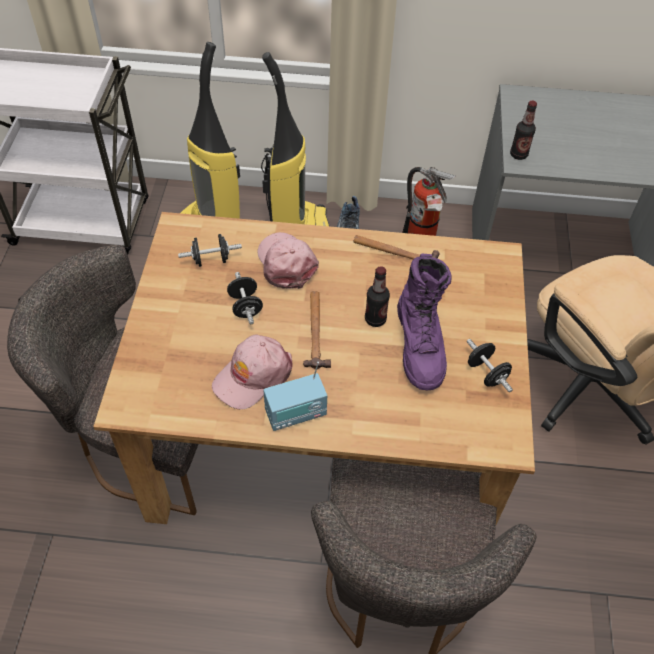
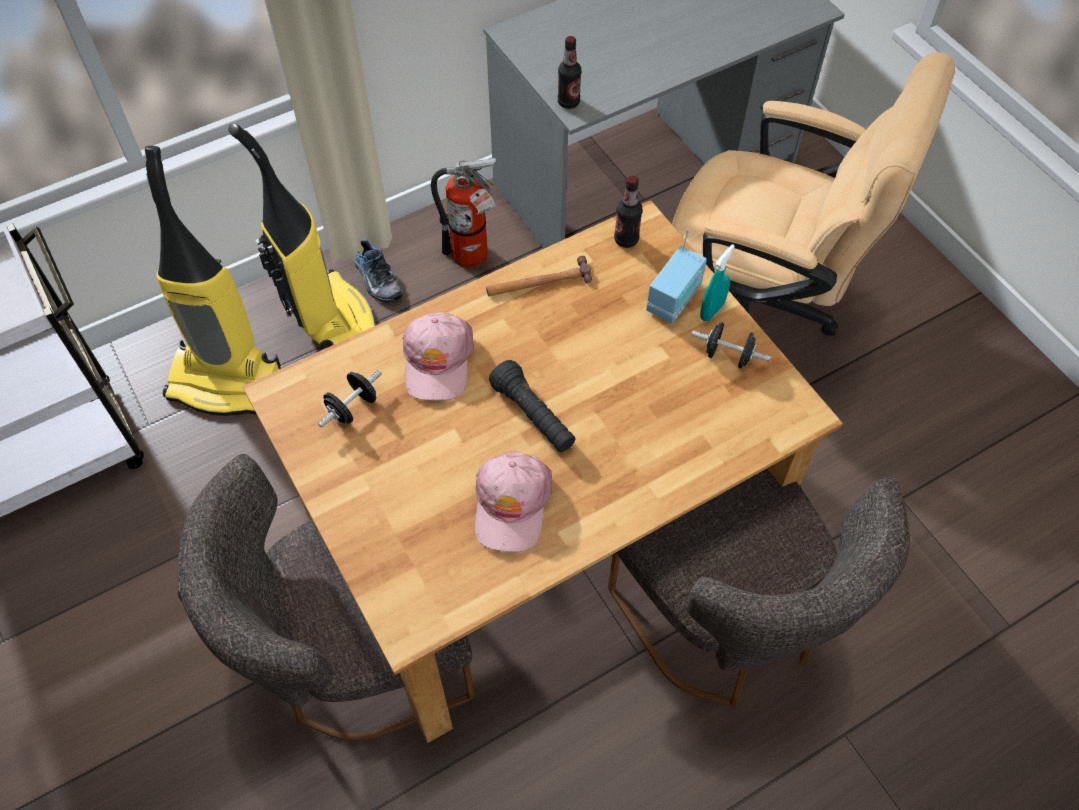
camera: 35 degrees left, 5 degrees up
black dumbbell [227,272,263,324] -> none
pink cap [258,232,319,289] -> pink cap turned 120 degrees counterclockwise [403,312,474,401]
radio [263,362,327,431] -> radio moved to [646,229,707,323]
hammer [303,291,331,369] -> black flashlight [489,360,576,452]
bottle [365,266,390,327] -> bottle moved to [614,176,643,248]
purple boot [397,253,452,390] -> none
none -> turquoise spray bottle [700,244,735,321]

